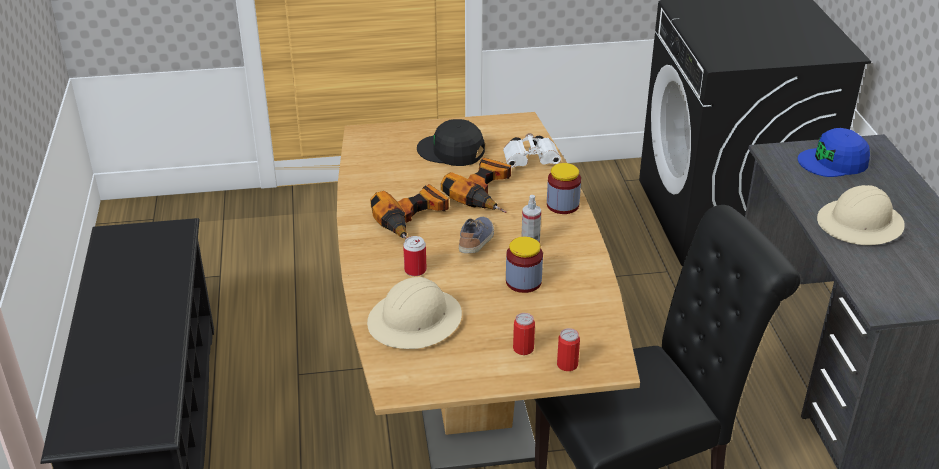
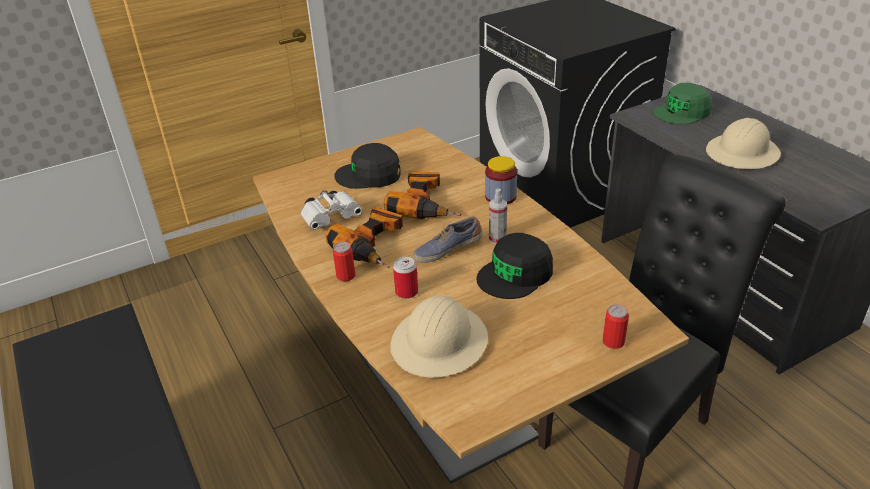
camera: 20 degrees left, 0 degrees up
shoe [459,217,494,253] -> shoe turned 105 degrees counterclockwise [413,216,483,263]
white binoculars [503,133,561,168] -> white binoculars moved to [300,190,363,230]
jar [506,237,543,293] -> black cap [476,233,553,299]
can [513,313,535,355] -> can moved to [333,242,355,282]
blue cap [797,128,870,177] -> green cap [654,83,712,125]

